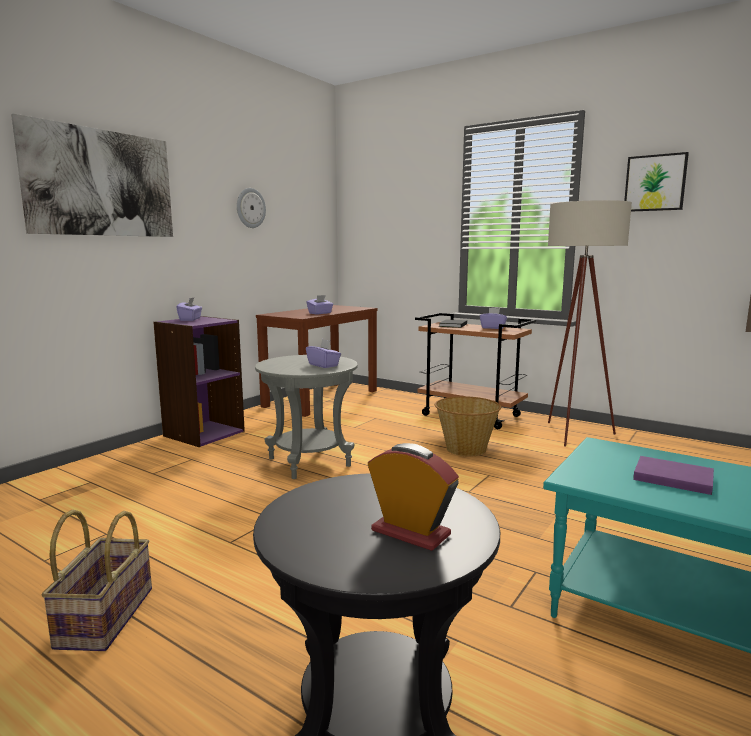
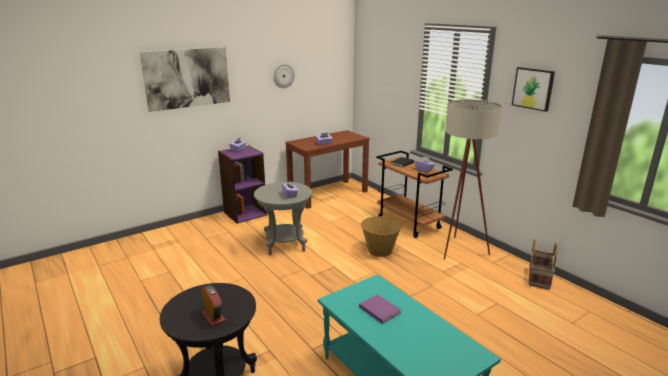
camera: 20 degrees right, 10 degrees up
basket [42,509,152,651] -> basket moved to [529,238,558,290]

